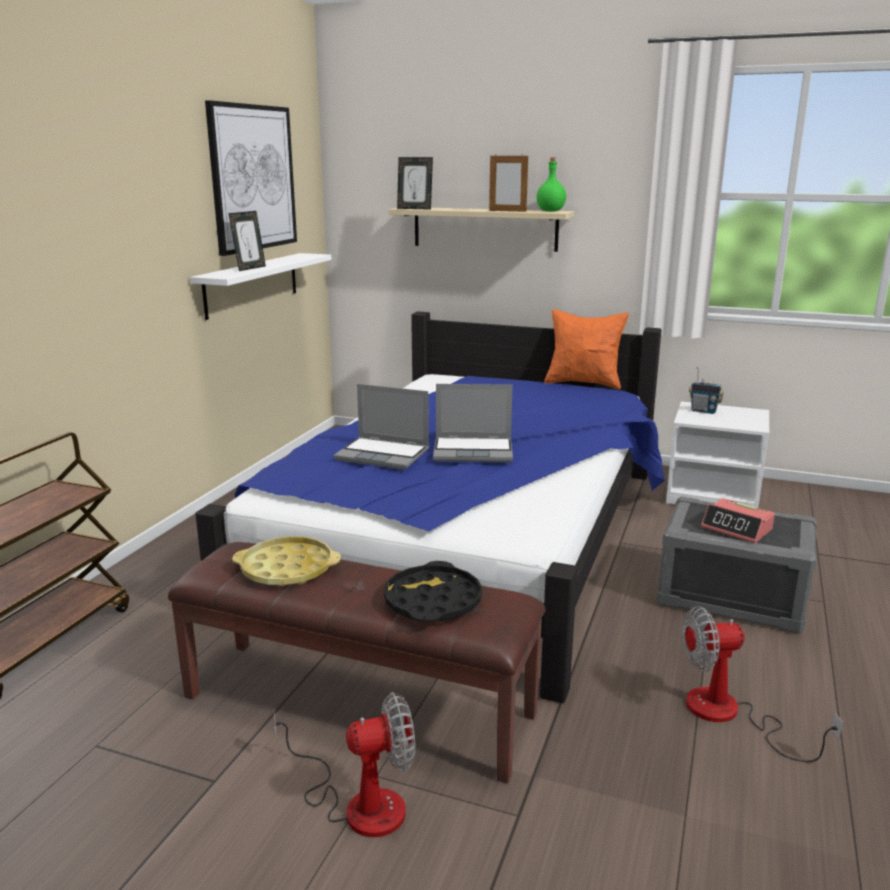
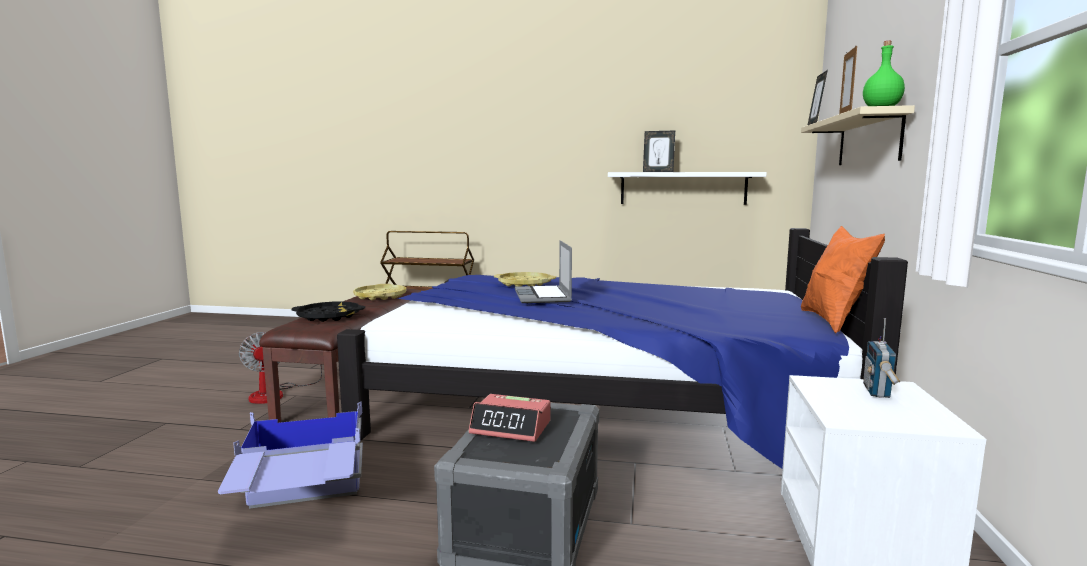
camera: 80 degrees right, 10 degrees down
picture [205,100,297,256] -> none
laptop [334,384,429,470] -> yellow tray [494,272,556,287]
fan [683,606,843,762] -> blue storage box [218,402,363,509]
alarm clock [701,498,775,543] -> alarm clock turned 105 degrees counterclockwise [469,394,551,442]

